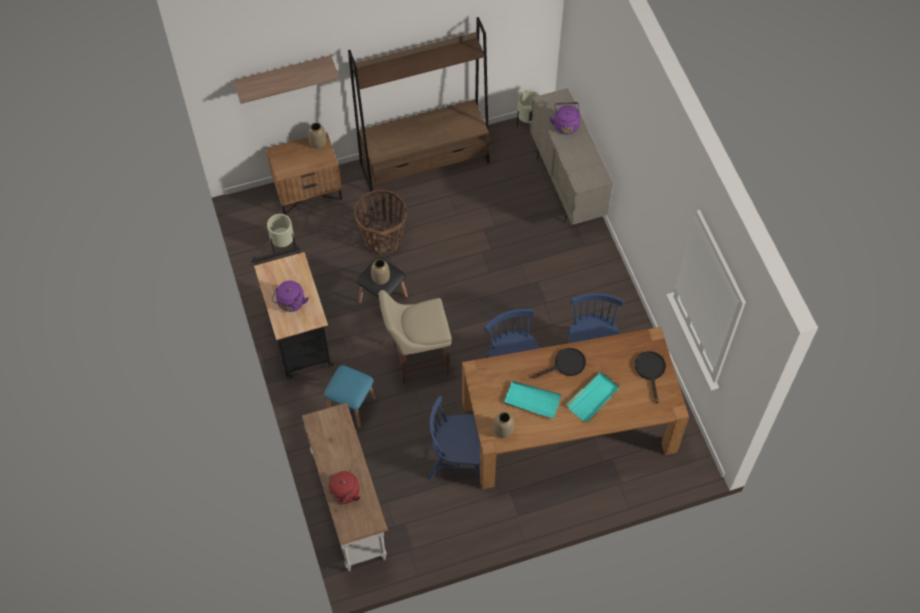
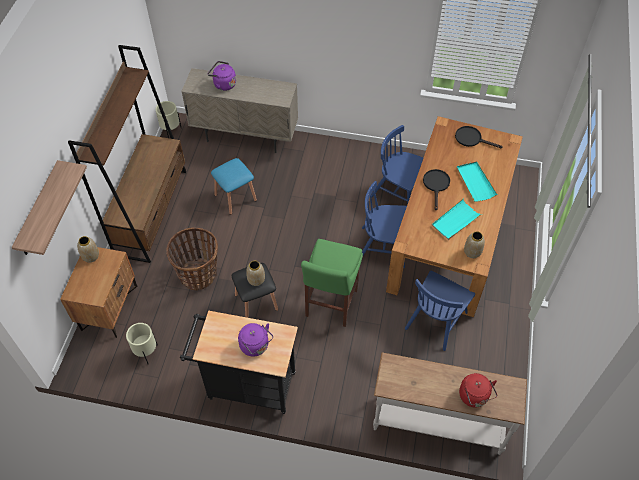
camera: 60 degrees left, 5 degrees down
blue stool [324,365,376,428] -> blue stool moved to [211,158,257,215]
beige stool [379,290,452,384] -> green stool [301,239,363,327]

